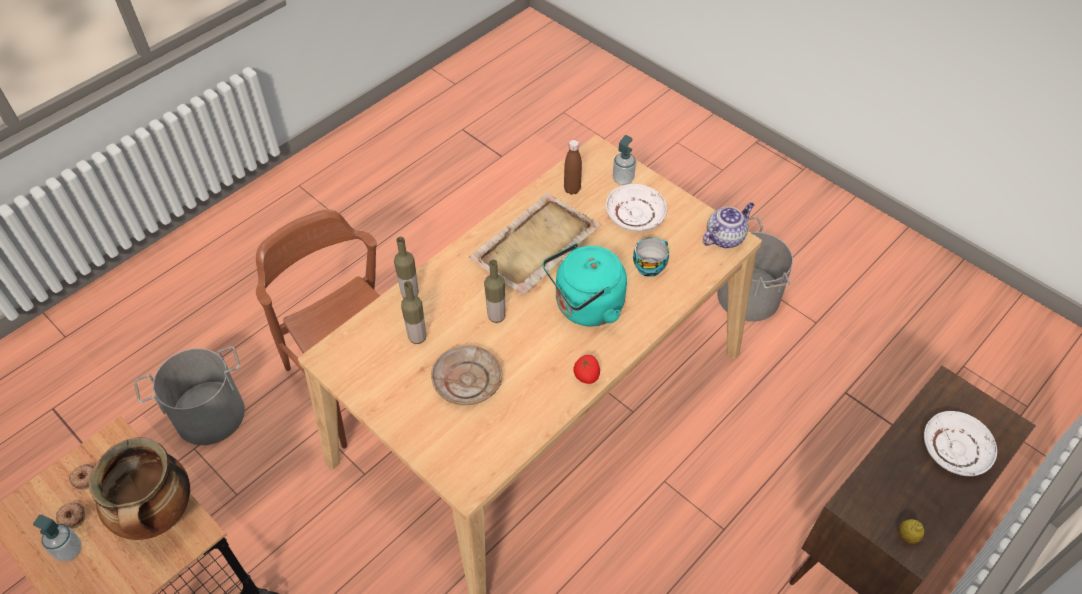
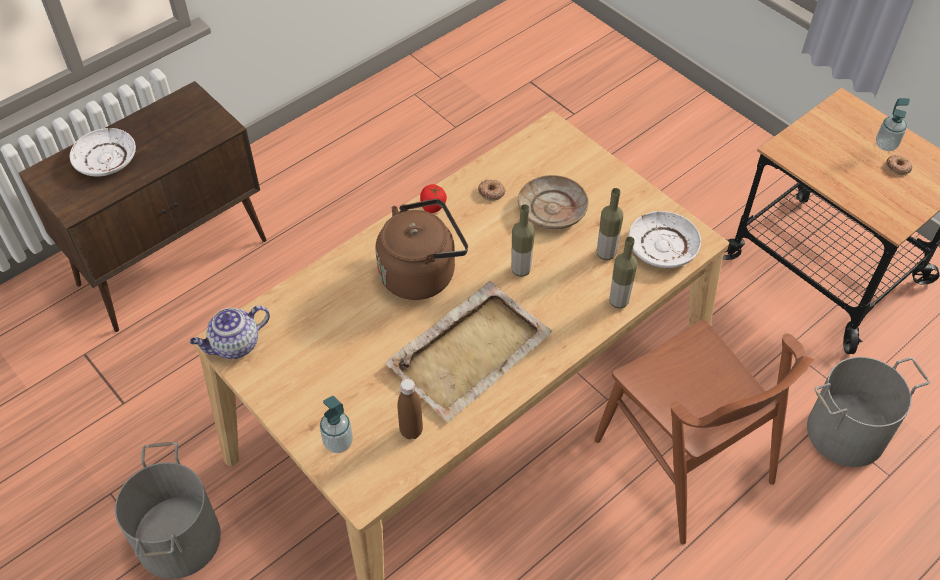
camera: 175 degrees left, 0 degrees up
donut [68,464,95,490] -> donut moved to [478,180,505,201]
cooking pot [89,437,190,540] -> none
turquoise kettle [543,243,627,326] -> brown kettle [375,199,468,300]
white plate [606,184,667,231] -> white plate moved to [629,211,701,268]
cup [633,237,669,277] -> none
lemon [898,519,924,544] -> none

